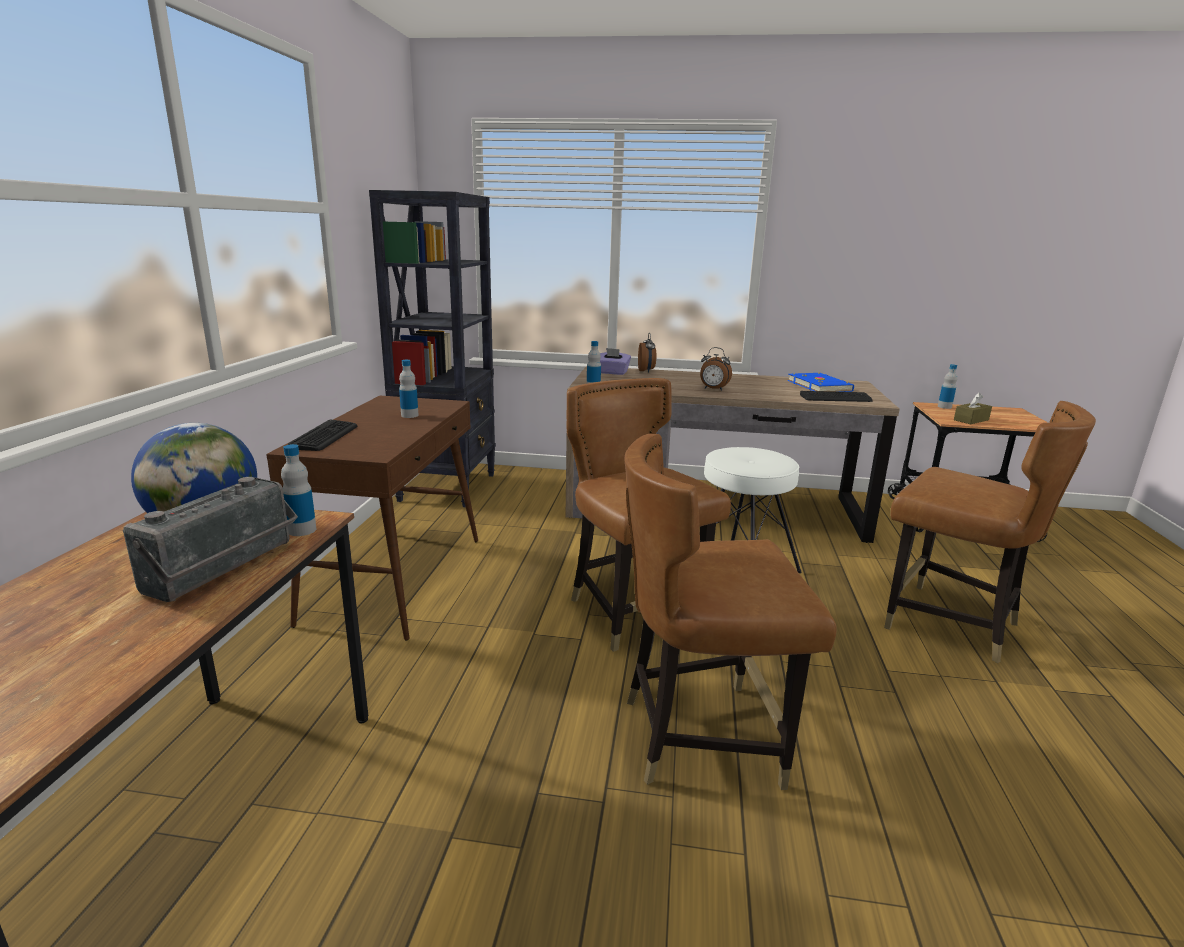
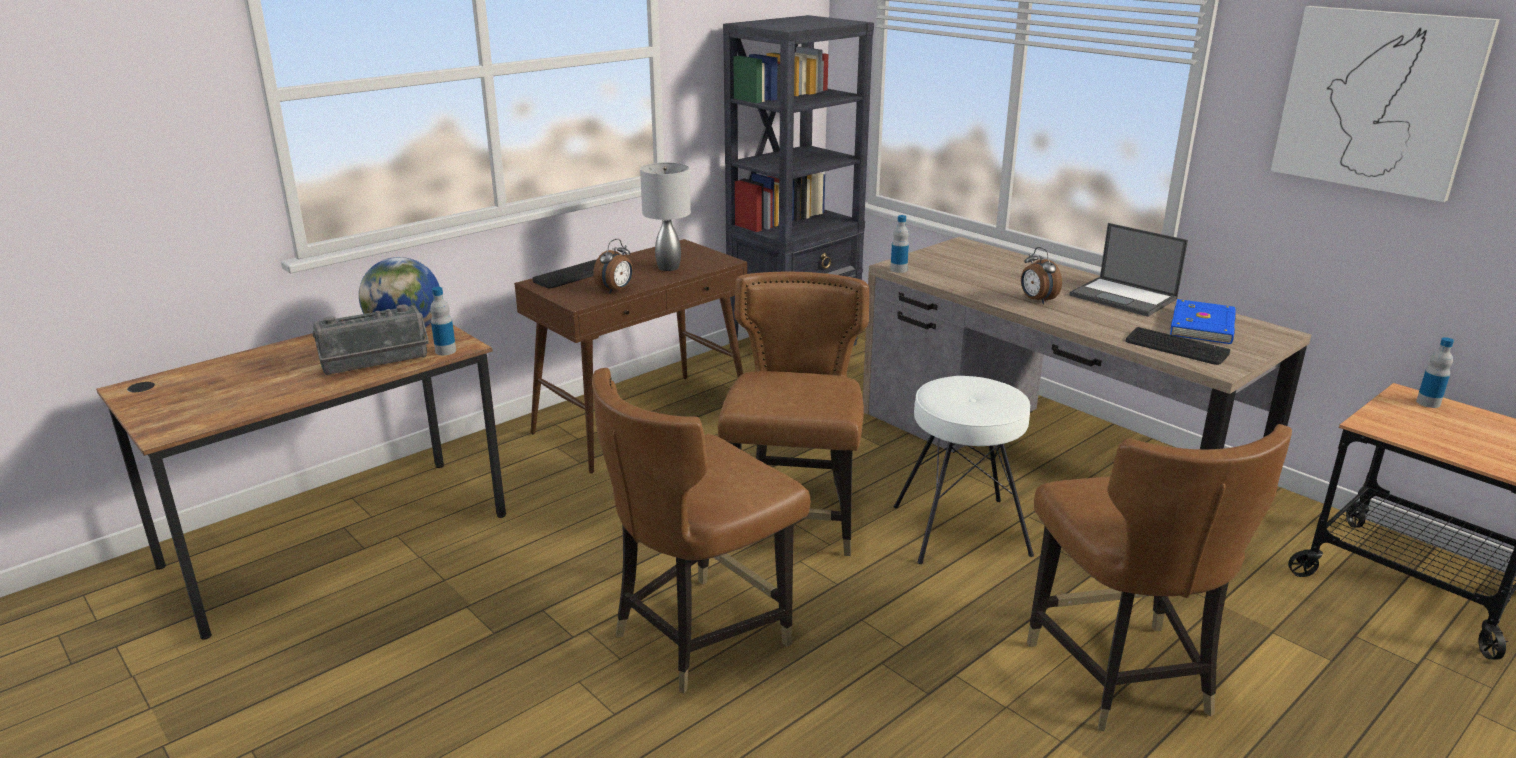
camera: 40 degrees right, 5 degrees up
bottle [399,360,419,418] -> grey table lamp [640,162,691,271]
purple tissue box [600,348,631,375] -> none
brown chair [624,434,836,790] -> brown chair turned 75 degrees counterclockwise [592,368,810,693]
alarm clock [638,333,656,373] -> alarm clock moved to [593,239,633,294]
brown tissue box [954,393,992,424] -> none
none -> laptop [1069,223,1188,317]
none -> picture [1271,6,1500,202]

